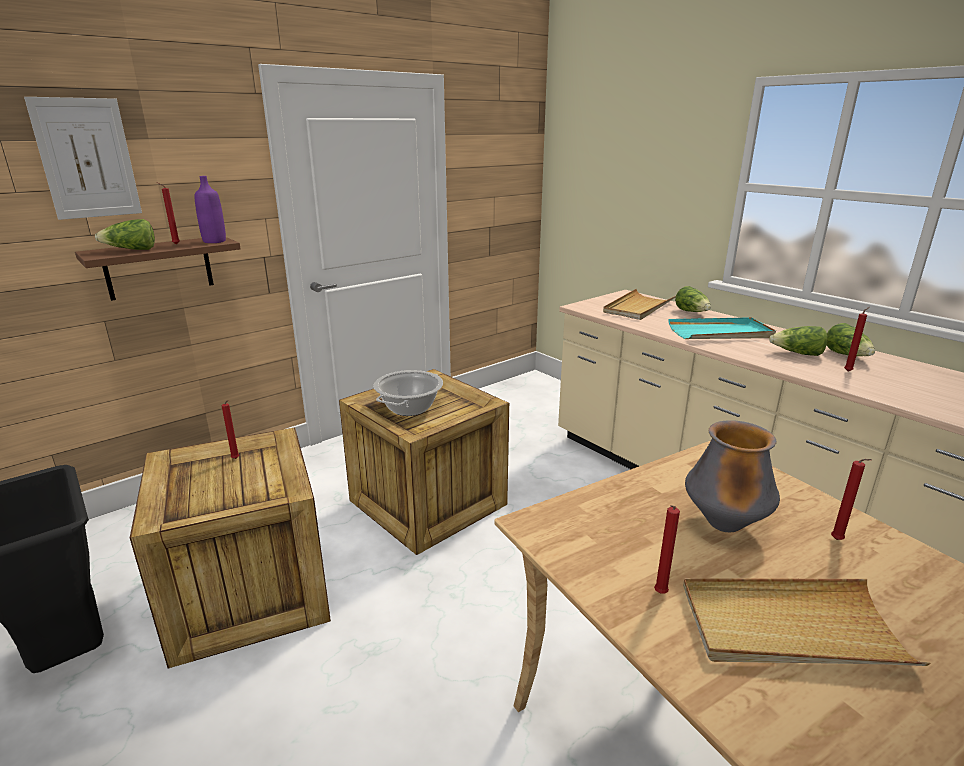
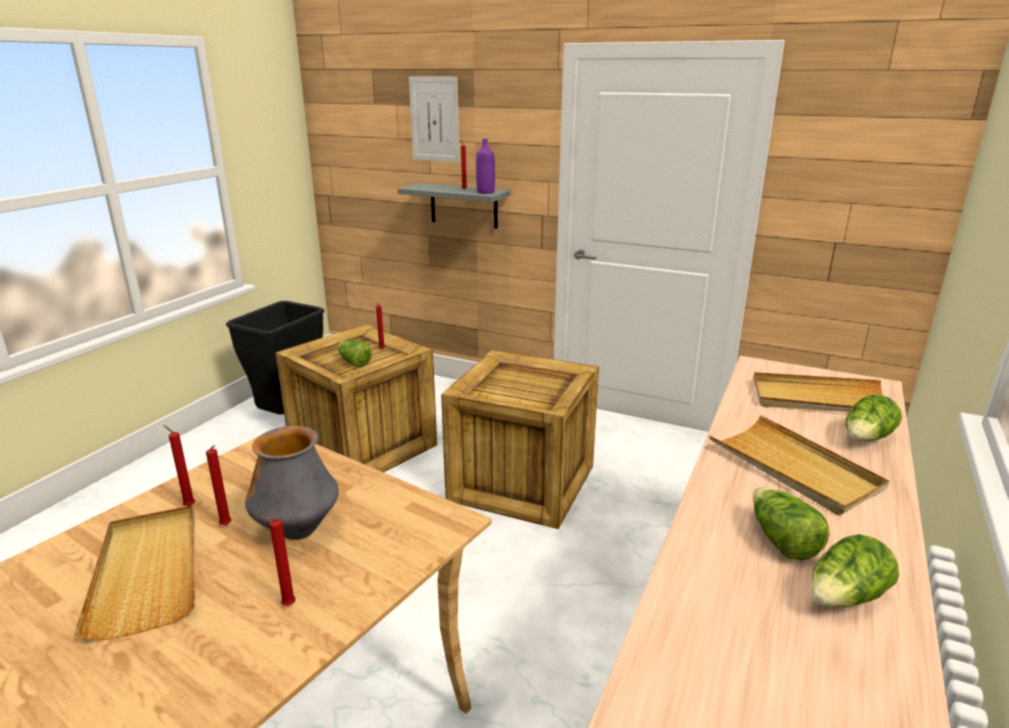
camera: 65 degrees right, 0 degrees up
brown shelf [75,237,241,301] -> grey shelf [397,183,511,229]
lettuce [95,219,155,250] -> lettuce moved to [338,340,372,367]
cooking pot [373,370,443,416] -> none
turquoise tray [668,317,776,339] -> beige tray [709,415,889,515]
red candle [844,307,870,371] -> red candle moved to [206,445,232,525]

